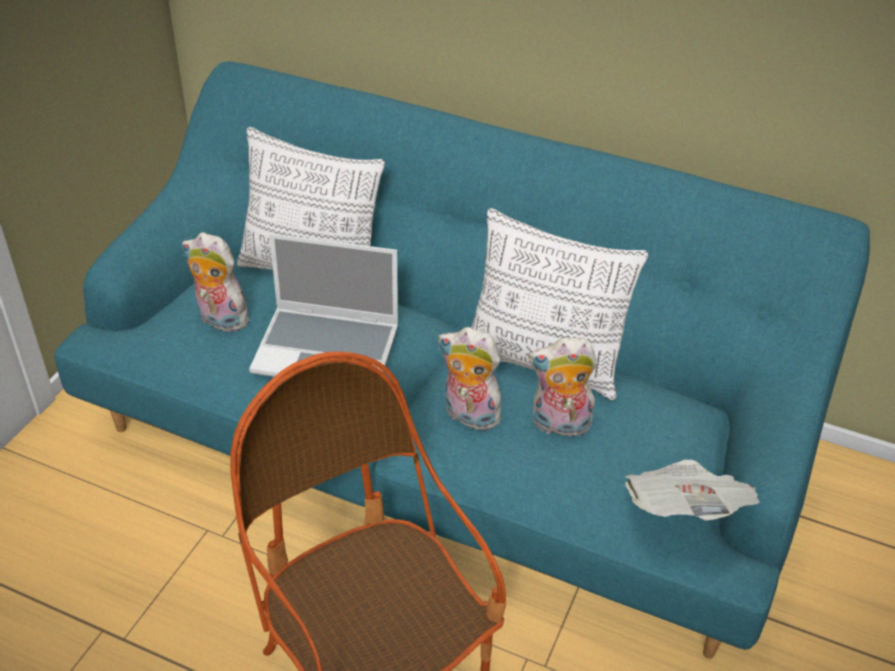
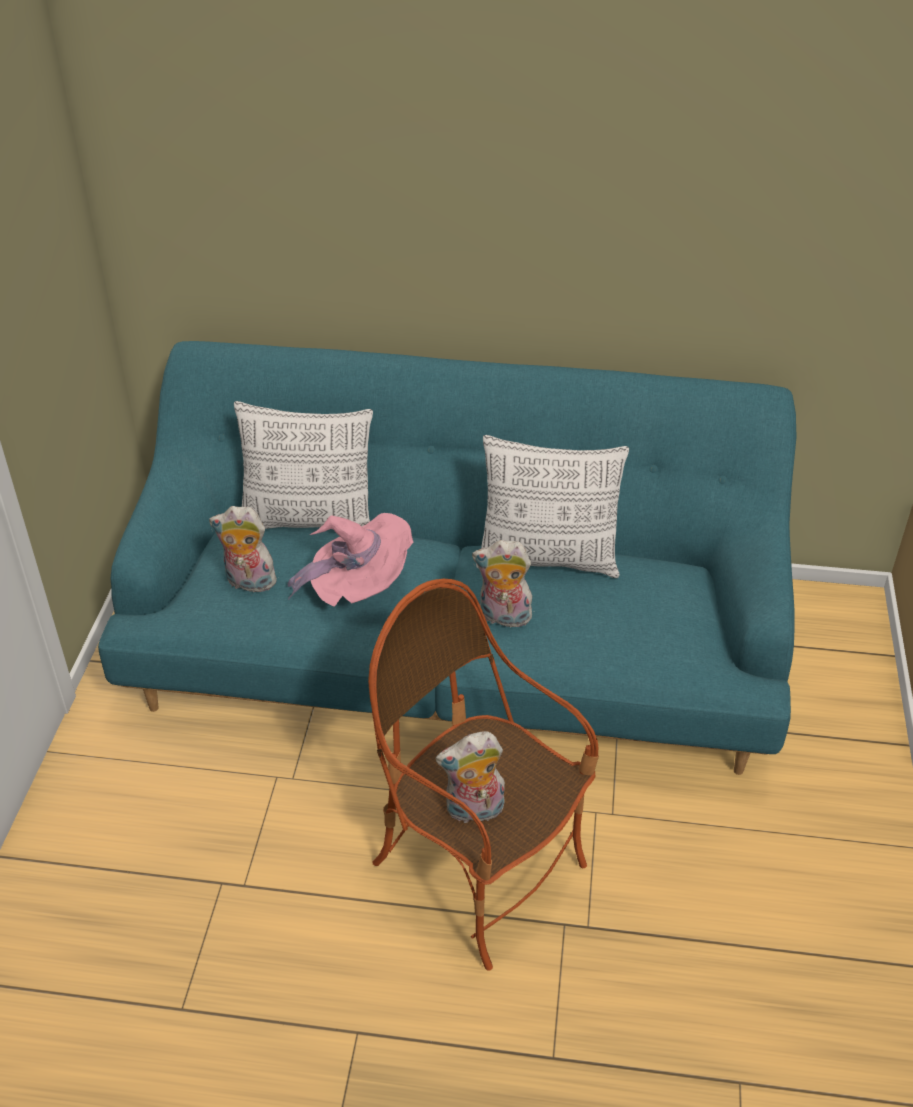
camera: 15 degrees left, 0 degrees up
laptop [249,233,398,377] -> pink hat [288,513,414,607]
plush toy [528,338,598,437] -> plush toy moved to [436,731,505,825]
newspaper [625,460,759,521] -> none

